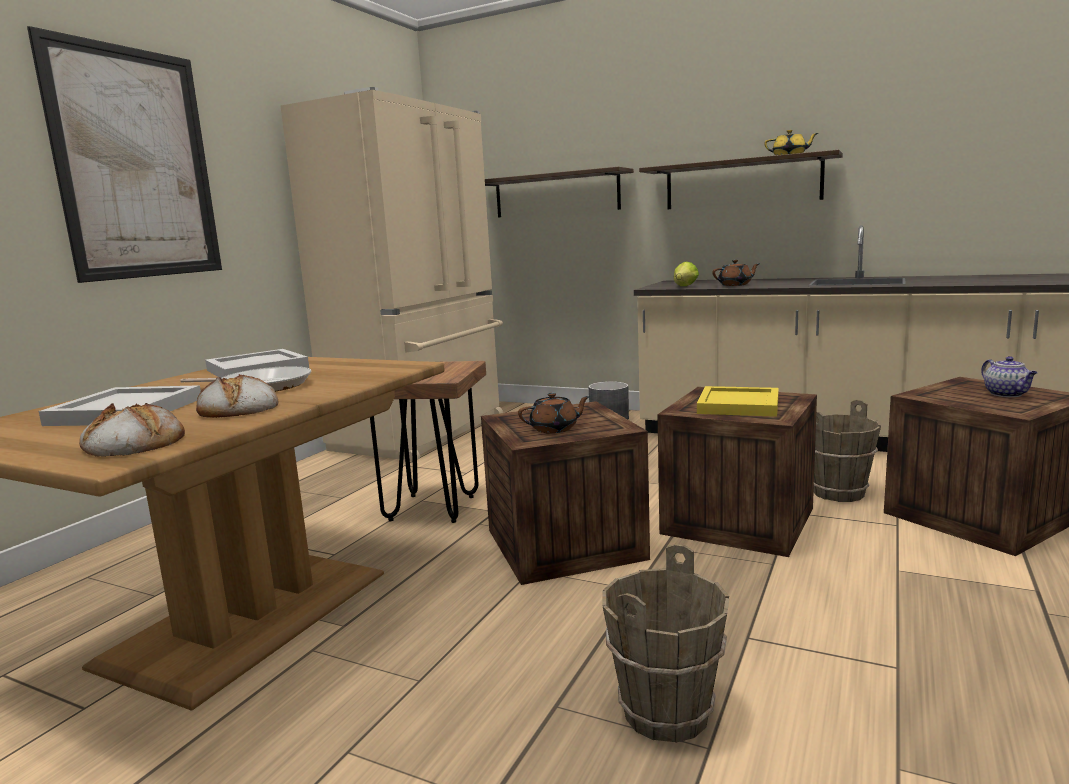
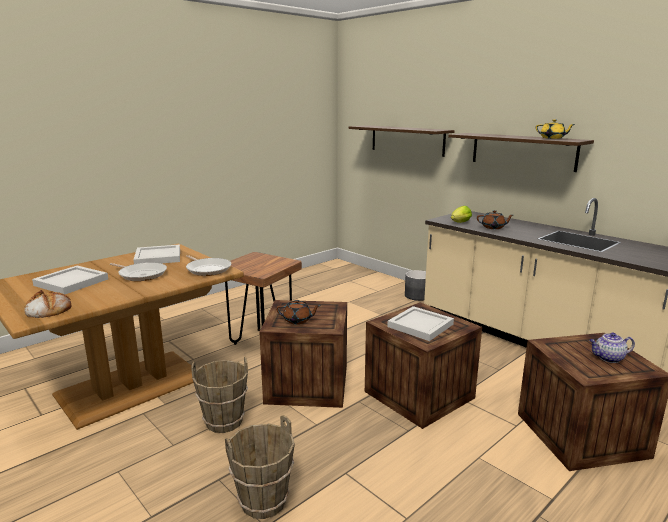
camera: 20 degrees right, 5 degrees up
picture [27,26,222,283] -> none
bread [196,374,278,418] -> none
beige fridge [281,87,503,461] -> none
yellow tray [697,386,779,417] -> white tray [387,306,454,341]
brown bucket [814,400,881,502] -> brown bucket moved to [191,357,248,433]
teapot [981,356,1038,397] -> teapot turned 75 degrees clockwise [589,332,635,363]
none -> frying pan [186,255,231,276]

